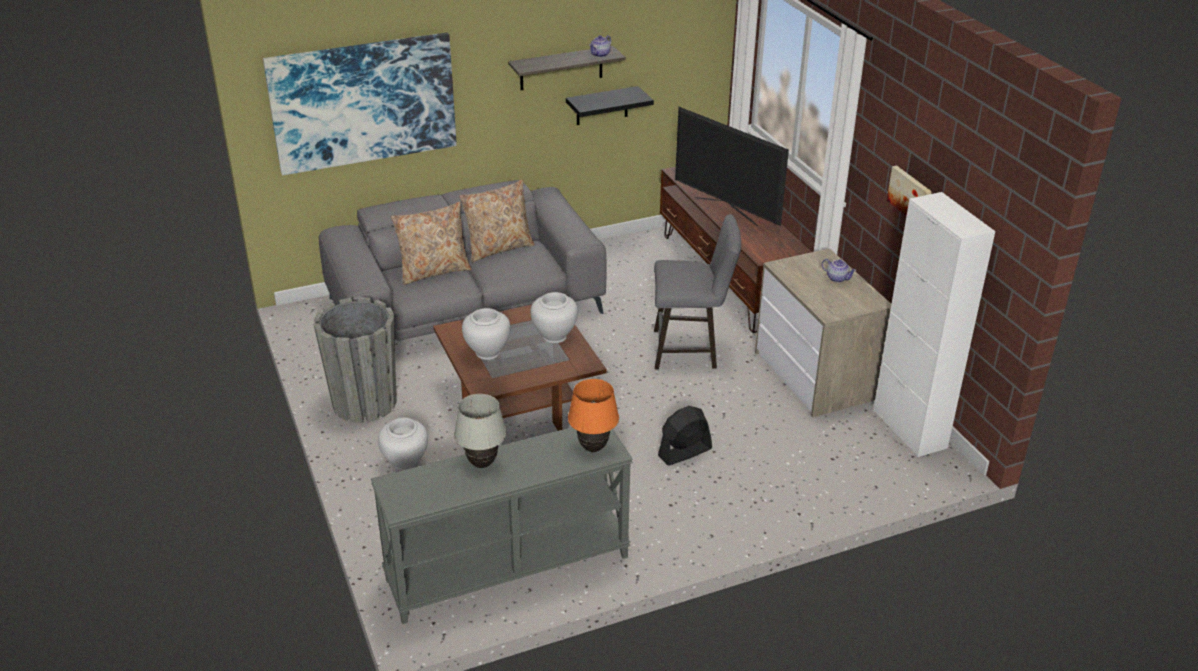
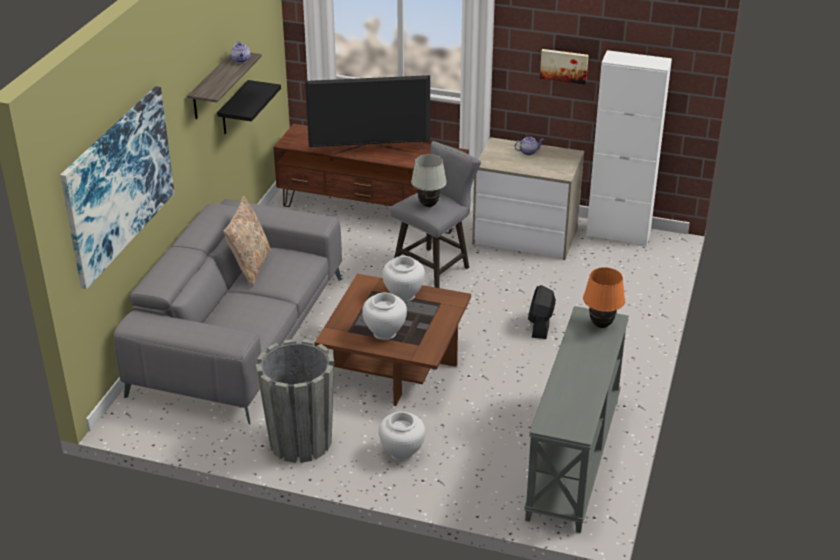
camera: 50 degrees left, 0 degrees up
beige pillow [391,202,471,285] -> none
white table lamp [454,394,507,468] -> white table lamp moved to [411,154,447,207]

